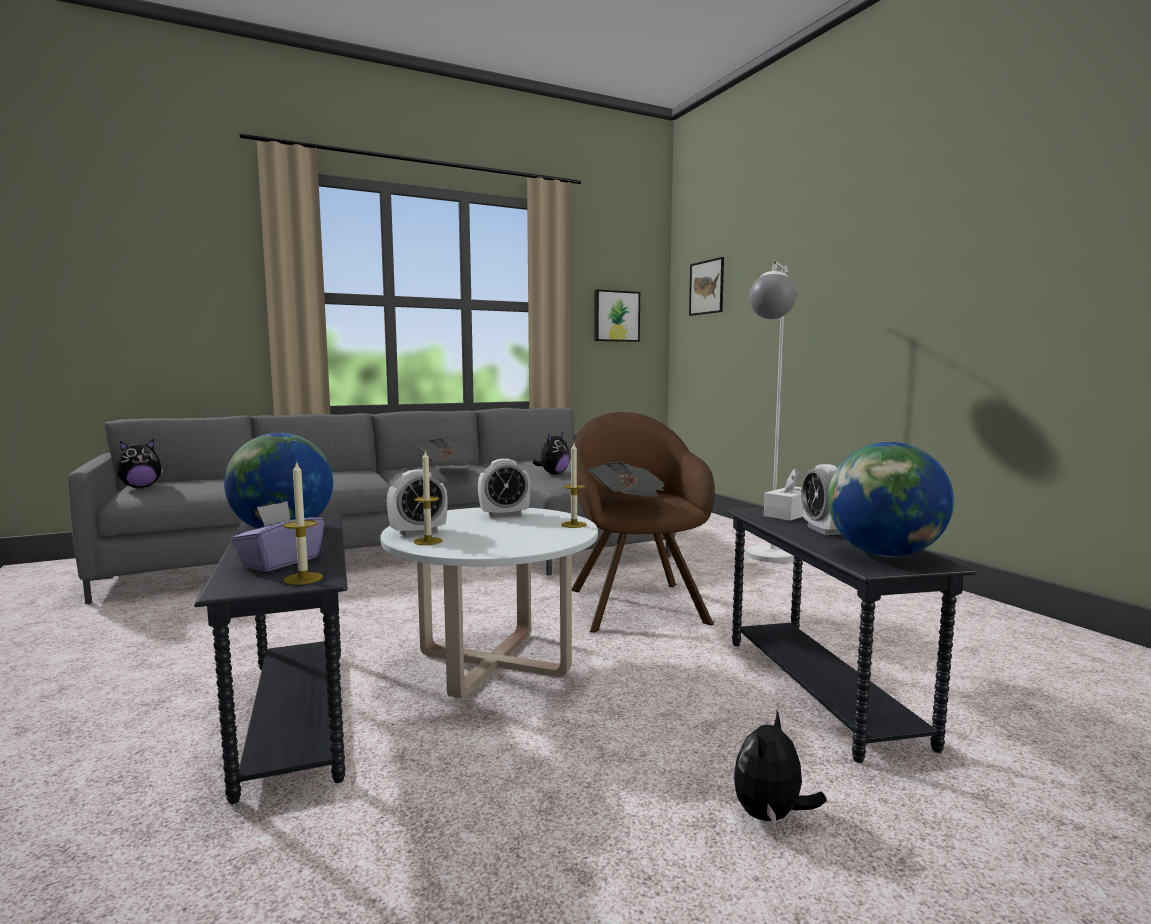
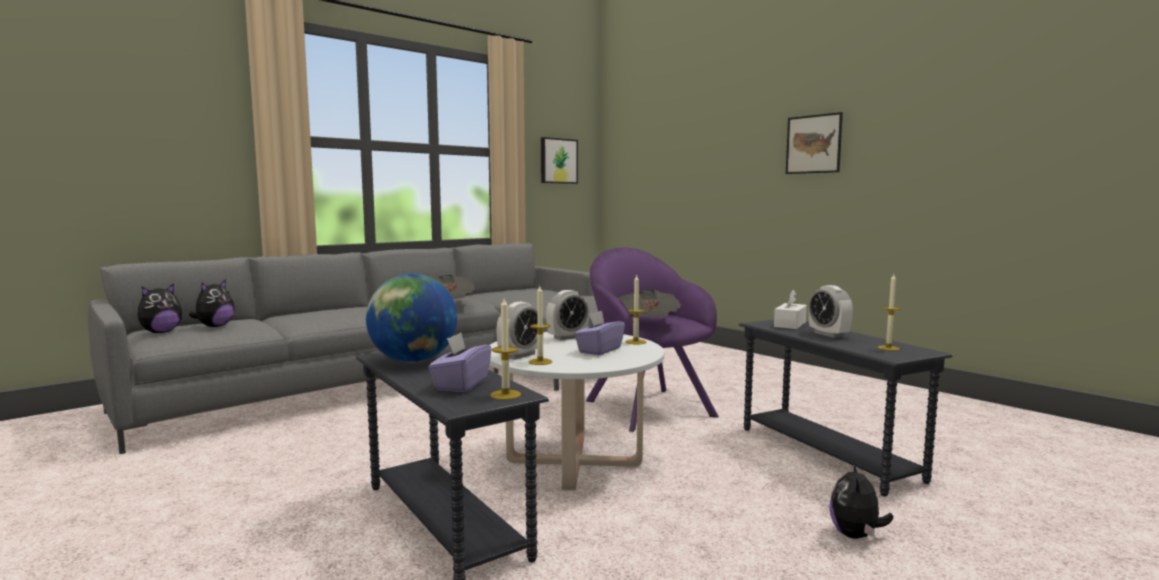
camera: 15 degrees left, 0 degrees up
plush toy [533,433,570,474] -> plush toy moved to [189,279,235,327]
brown armchair [572,412,715,633] -> purple armchair [586,247,719,432]
picture [689,257,724,316] -> picture moved to [786,112,843,174]
white floor lamp [746,261,797,563] -> none
globe [828,442,954,557] -> candle [878,274,901,351]
none -> purple tissue box [574,310,625,355]

